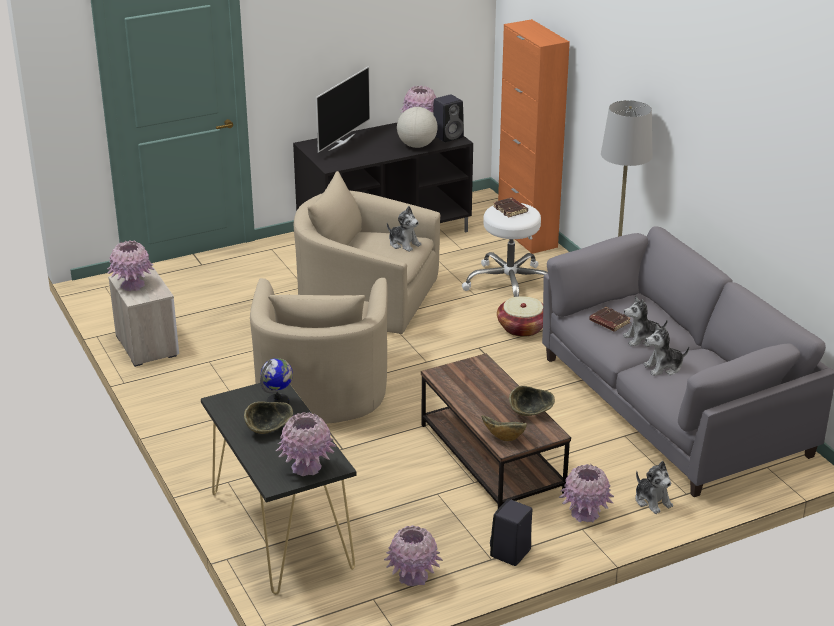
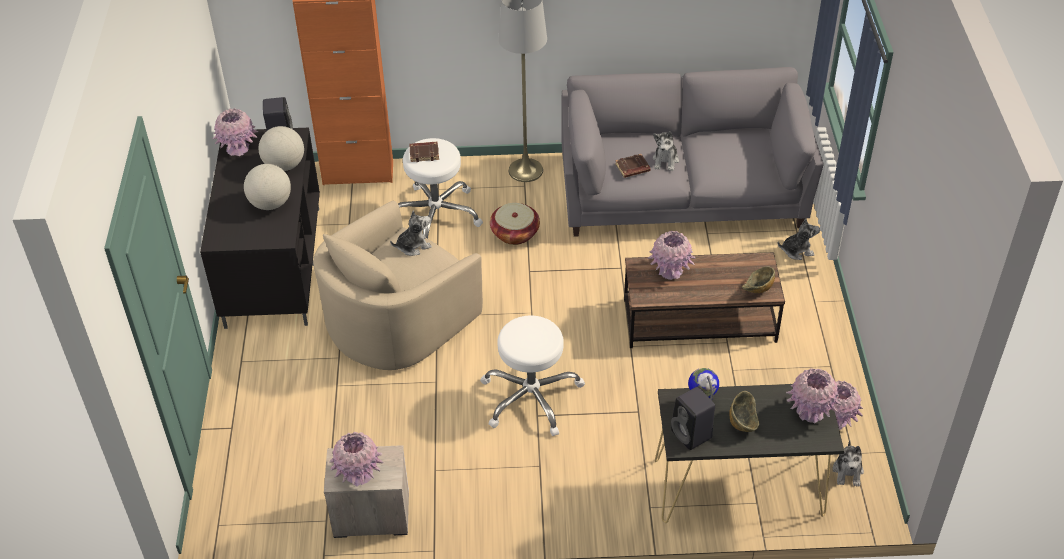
camera: 65 degrees left, 15 degrees up
beige armchair [250,278,388,424] -> white stool [480,316,585,436]
television [316,66,370,153] -> none
black speaker [490,499,532,566] -> black speaker moved to [671,387,715,450]
bowl [509,386,555,416] -> none
pink vase [559,464,614,522] -> pink vase moved to [648,231,696,280]
plush toy [644,324,689,376] -> plush toy moved to [832,440,864,486]
none -> globe [244,164,291,210]

